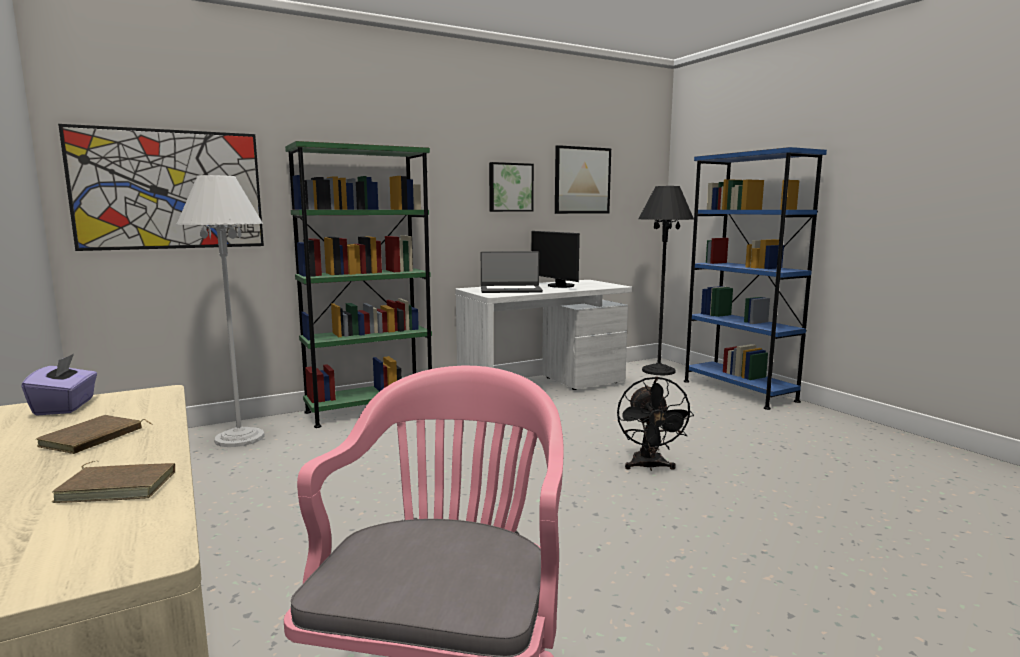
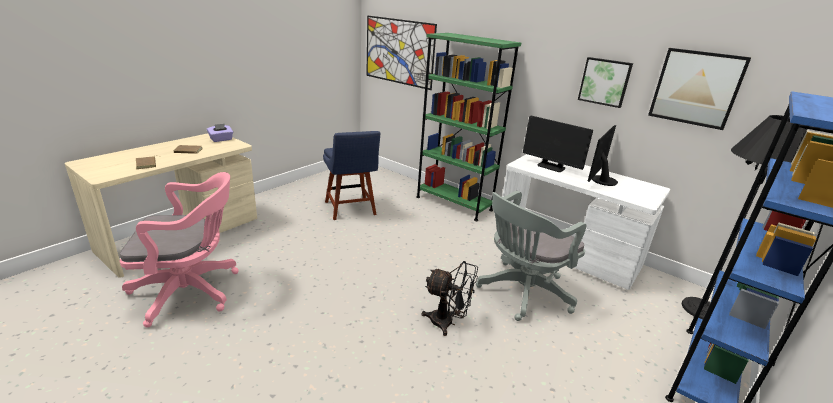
camera: 65 degrees right, 15 degrees up
white floor lamp [177,175,265,447] -> none
laptop [481,251,543,293] -> monitor [523,116,593,172]
black fan [617,376,694,471] -> black fan turned 135 degrees counterclockwise [422,261,478,336]
none -> blue chair [323,131,380,220]
none -> grey office chair [476,191,586,321]

